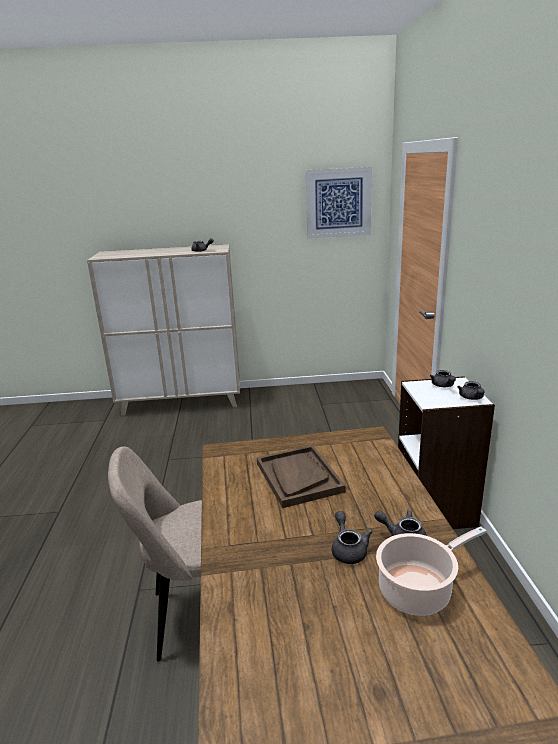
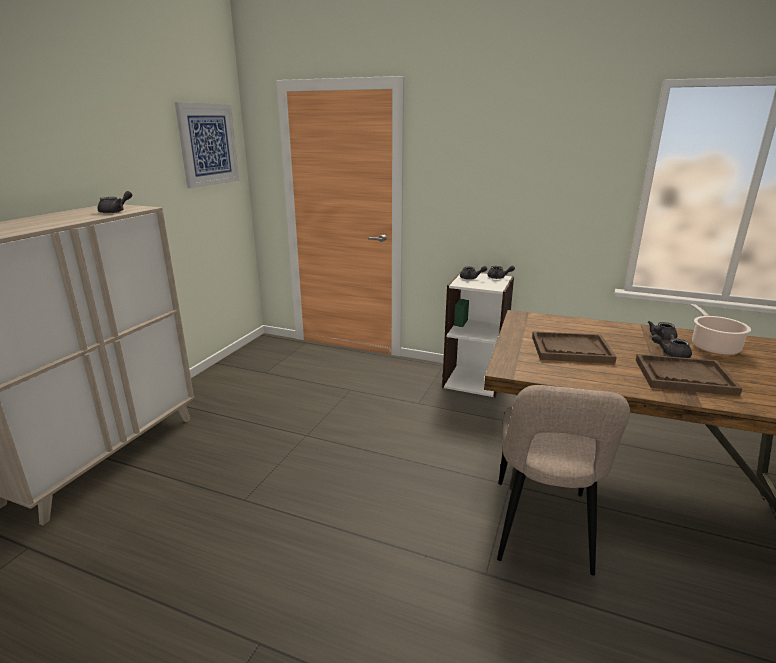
camera: 65 degrees left, 0 degrees up
none -> brown tray [636,354,742,396]

